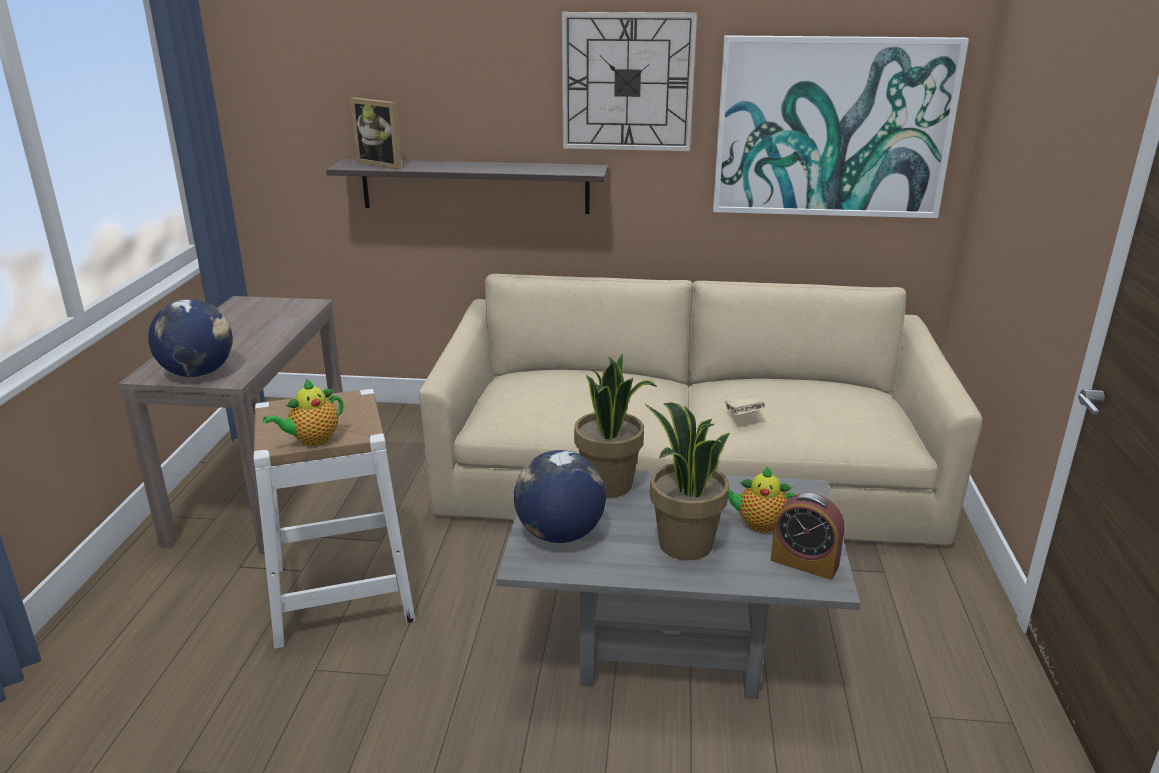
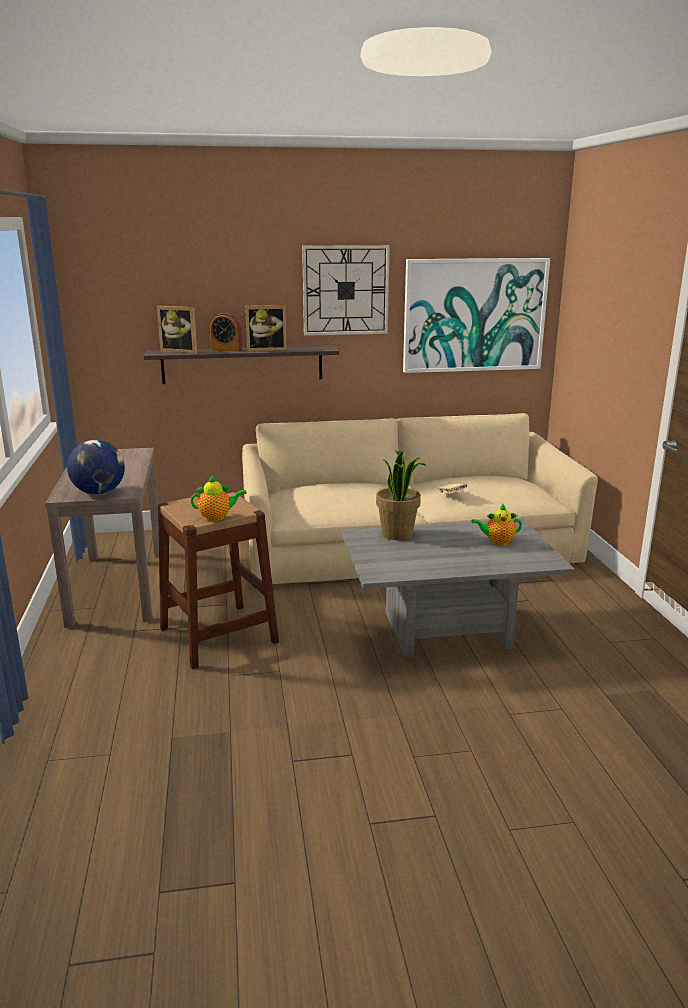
camera: 15 degrees left, 5 degrees down
white stool [253,389,416,649] -> brown stool [158,490,279,669]
teapot [263,379,343,446] -> teapot turned 135 degrees counterclockwise [191,476,247,521]
globe [514,450,606,543] -> none
potted plant [645,402,730,560] -> none
alarm clock [771,492,845,580] -> alarm clock moved to [210,313,242,352]
none -> picture frame [245,305,287,351]

